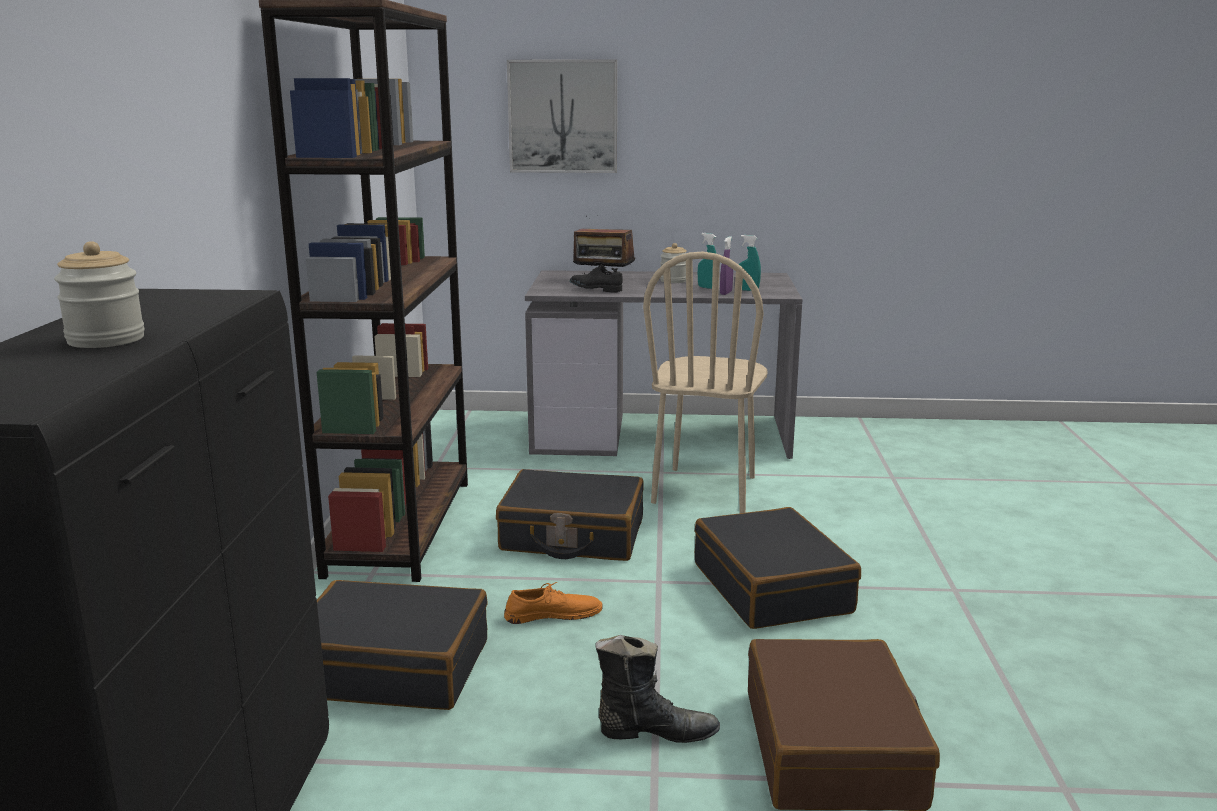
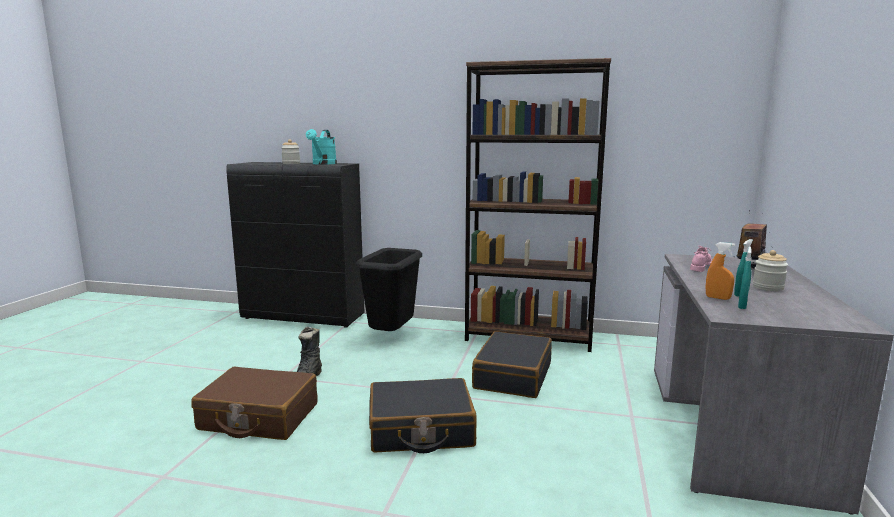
camera: 100 degrees right, 5 degrees down
black suitcase [317,580,488,710] -> black trash can [356,248,422,331]
orange shoe [504,582,603,624] -> none
picture [507,60,617,173] -> none
black shoe [569,264,623,293] -> pink shoe [690,246,712,272]
beige chair [643,252,768,513] -> none
purple spray bottle [720,236,733,295] -> orange spray bottle [706,242,735,300]
none -> turquoise watering can [306,129,337,165]

